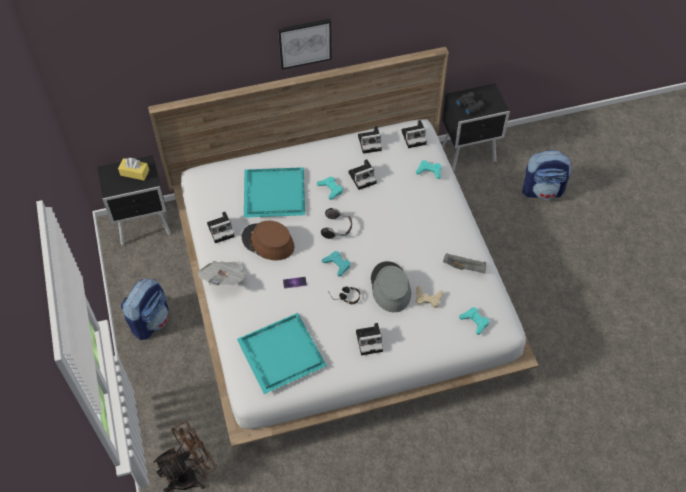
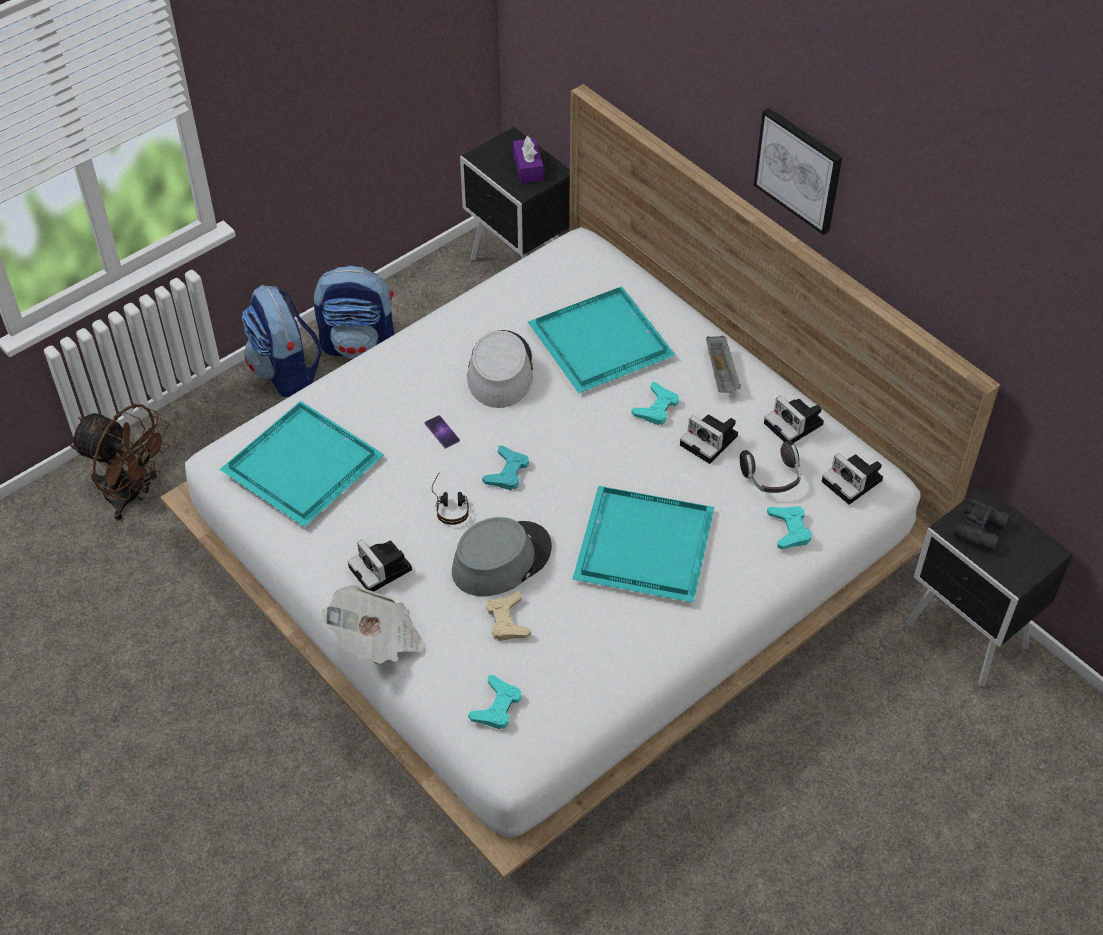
camera: 65 degrees right, 5 degrees down
yellow tissue box [118,158,149,180] -> purple tissue box [513,136,544,183]
newspaper [198,261,245,286] -> newspaper moved to [322,585,425,665]
camera [207,212,235,243] -> none
brown hat [242,221,294,260] -> grey hat [467,330,533,408]
headphones [321,208,352,239] -> headphones moved to [740,441,801,493]
grey tray [443,253,486,274] -> grey tray moved to [706,335,741,393]
backpack [522,150,572,200] -> backpack moved to [242,285,322,397]
none -> turquoise tray [573,486,715,603]

